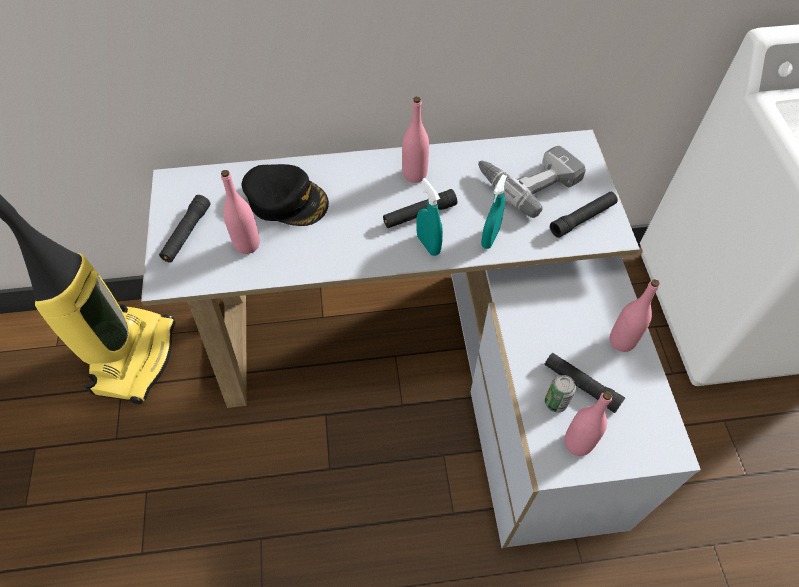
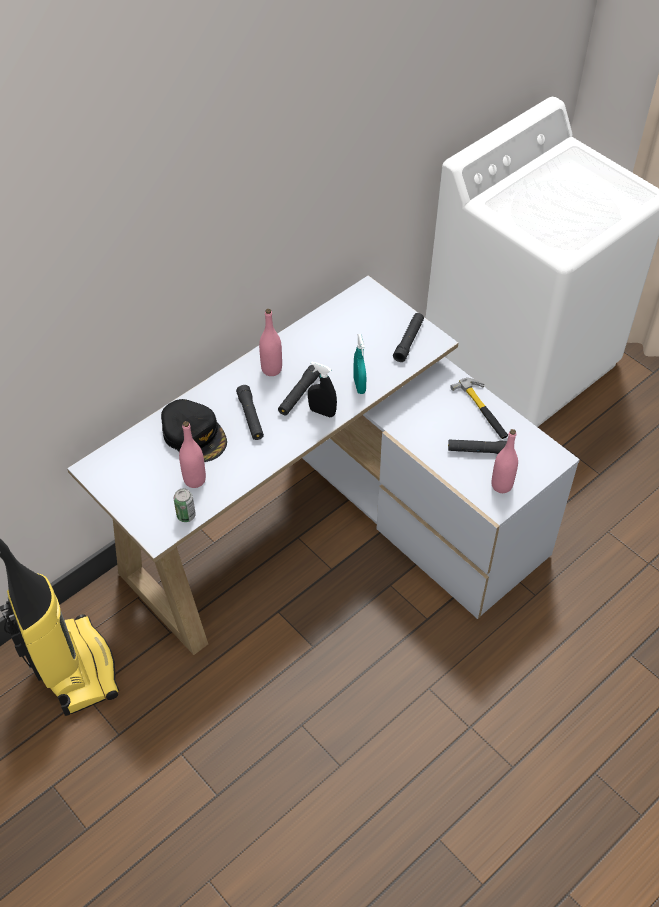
camera: 35 degrees left, 5 degrees down
black flashlight [159,195,211,262] -> black flashlight moved to [236,385,264,440]
black cap [242,164,329,226] -> black cap turned 60 degrees clockwise [161,399,227,462]
turquoise spray bottle [417,178,443,256] -> black spray bottle [308,361,337,417]
power drill [478,146,586,218] -> none
can [545,375,576,413] -> can moved to [174,488,196,522]
pink bottle [610,279,659,352] -> hammer [450,378,508,439]

